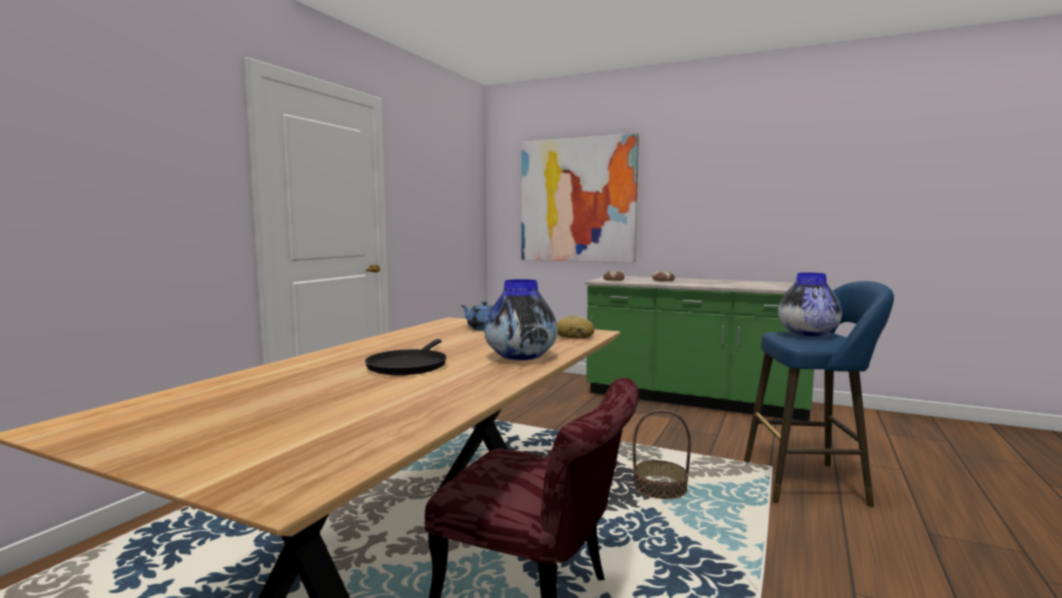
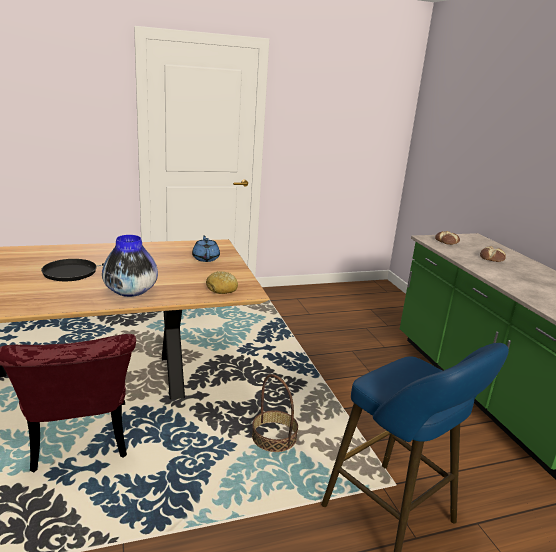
camera: 45 degrees right, 15 degrees up
picture [521,133,639,263] -> none
vase [777,273,842,336] -> none

